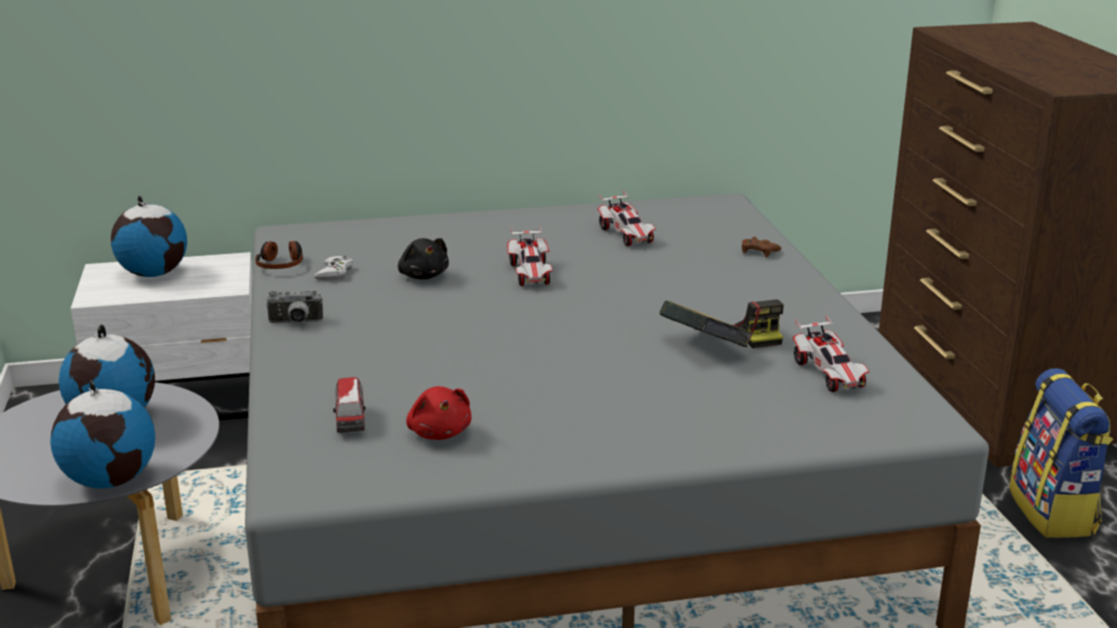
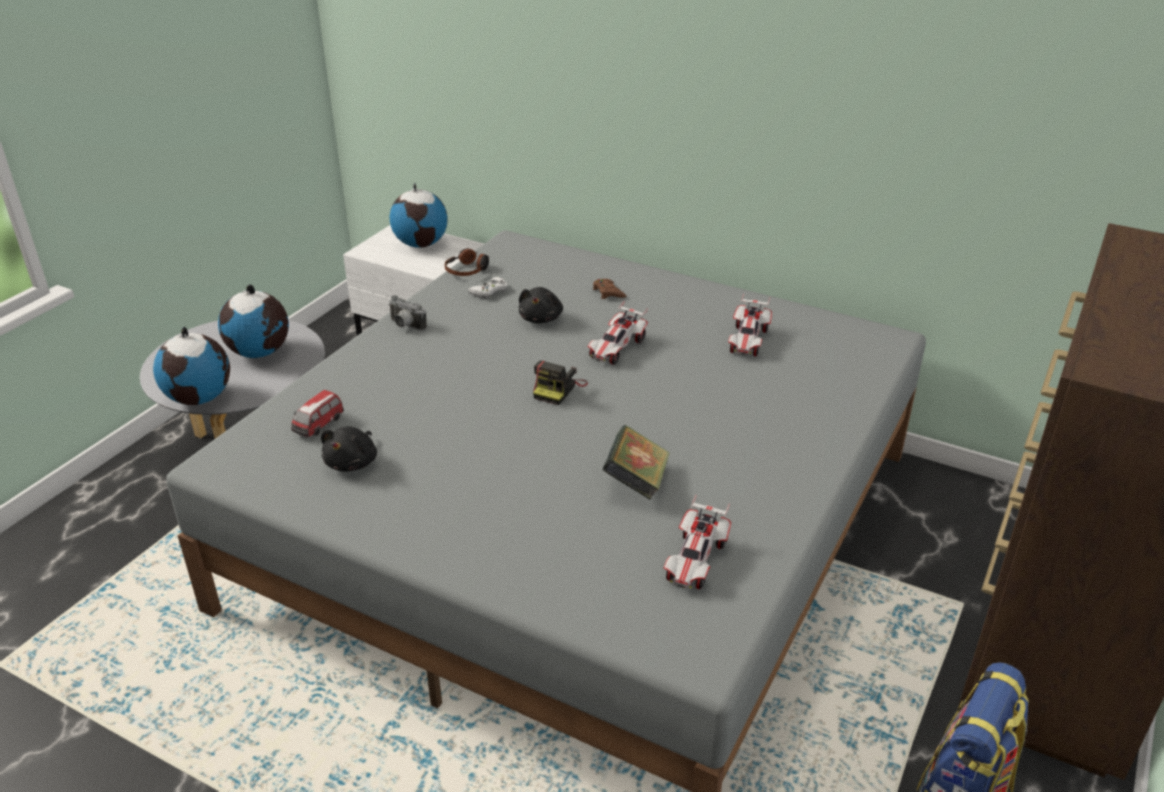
camera: 40 degrees right, 10 degrees up
red plush toy [406,386,471,440] -> black plush toy [321,427,377,472]
camera [733,299,784,348] -> camera moved to [533,361,588,405]
brown game controller [742,237,781,257] -> brown game controller moved to [593,279,626,299]

